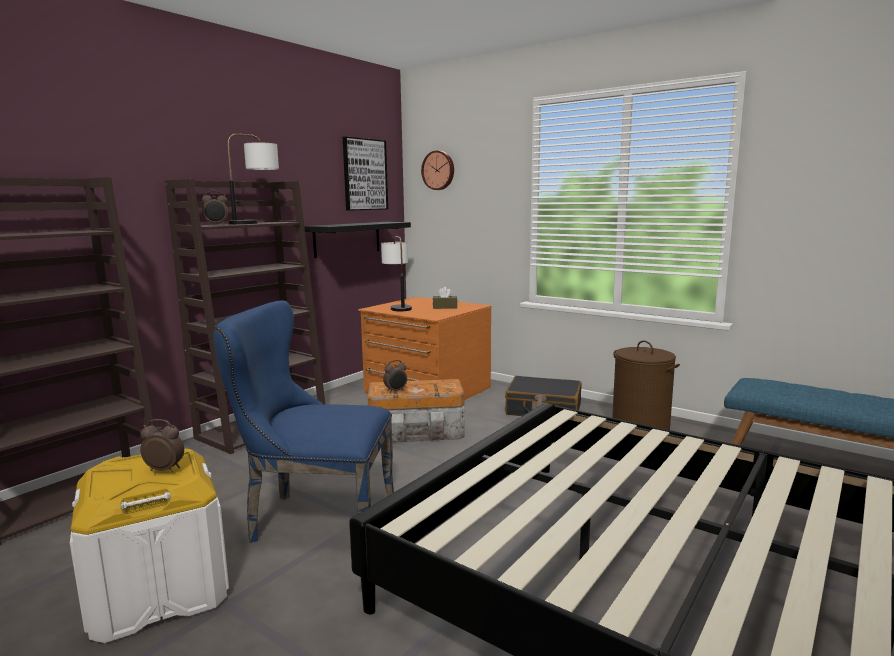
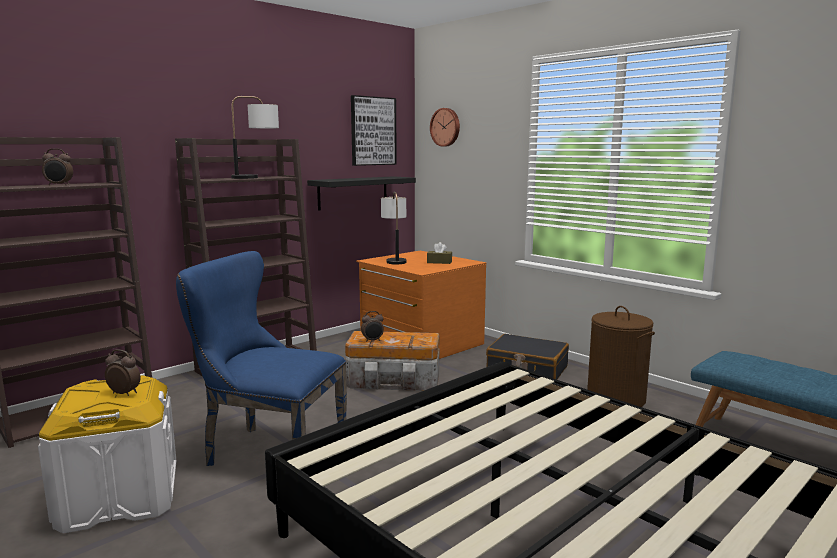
camera: 10 degrees right, 0 degrees up
alarm clock [202,191,228,225] -> alarm clock moved to [42,149,73,185]

